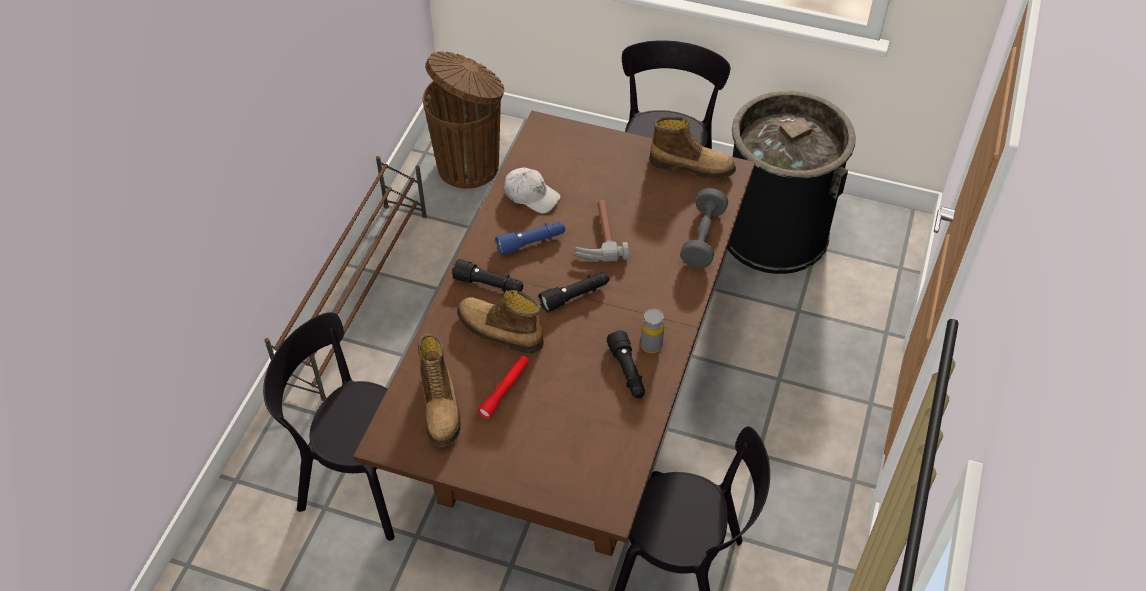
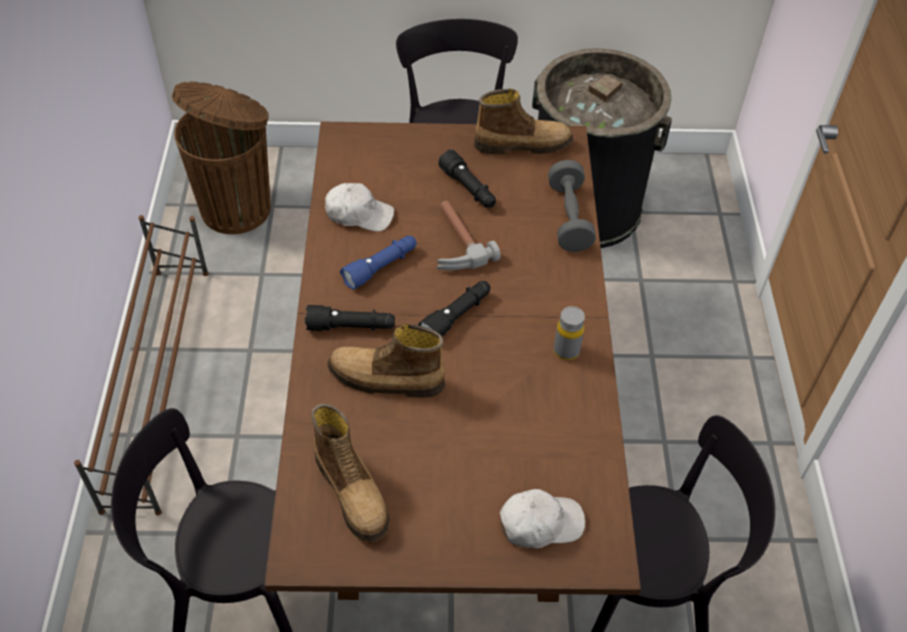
camera: 20 degrees left, 0 degrees up
red flashlight [478,356,529,419] -> none
black flashlight [607,330,645,399] -> black flashlight moved to [438,149,496,208]
none -> white cap [500,489,585,549]

